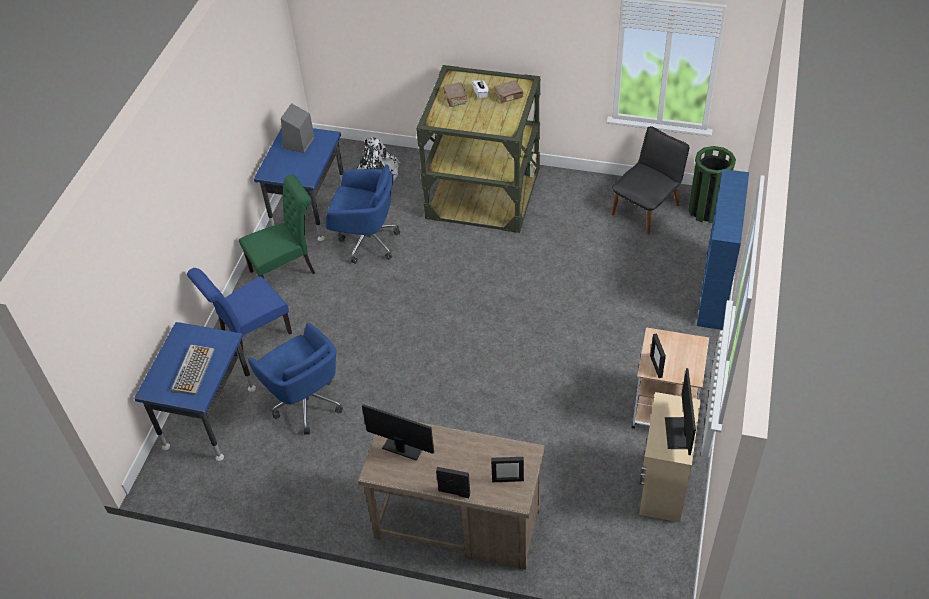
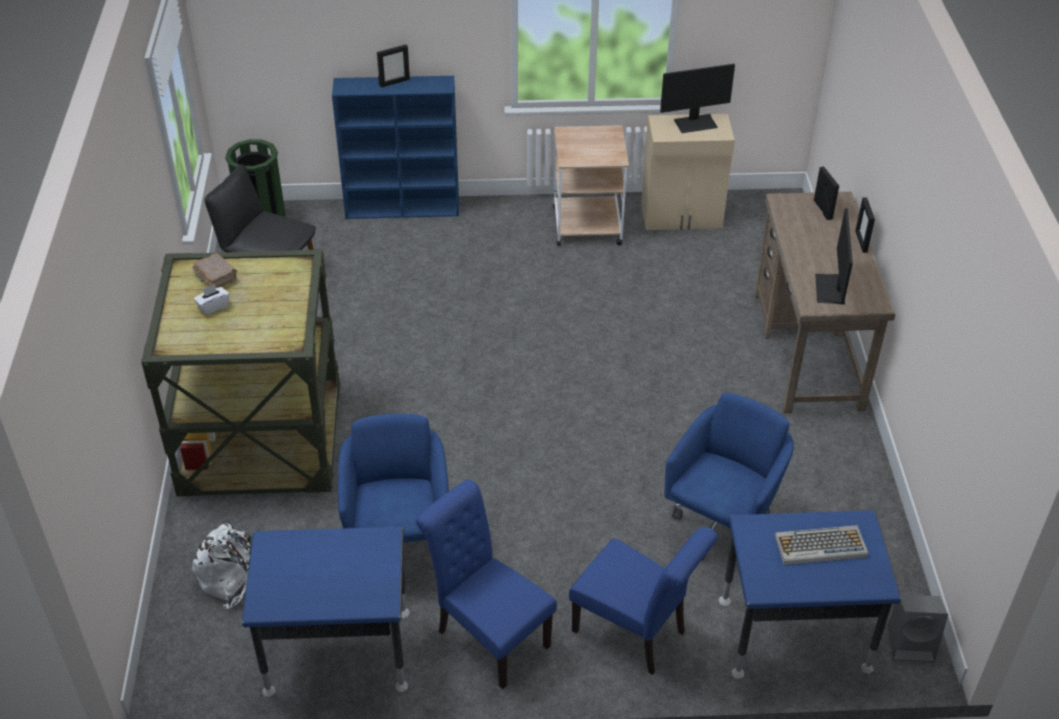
camera: 110 degrees left, 5 degrees down
green chair [239,175,315,278] -> blue chair [416,479,557,689]
grey speaker [281,103,315,153] -> grey speaker moved to [888,594,948,662]
brown book [443,82,468,107] -> none
picture frame [650,333,666,378] -> picture frame moved to [377,45,410,87]

